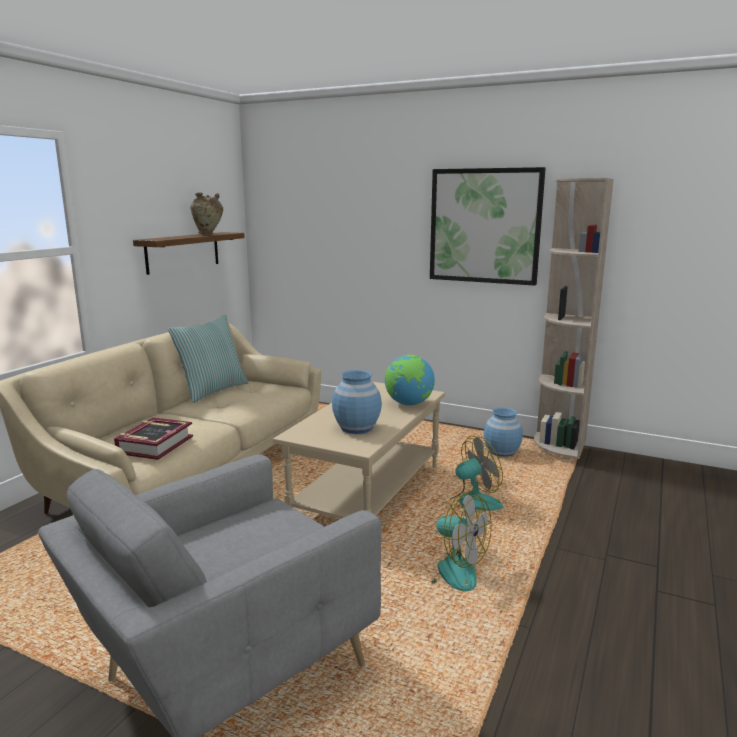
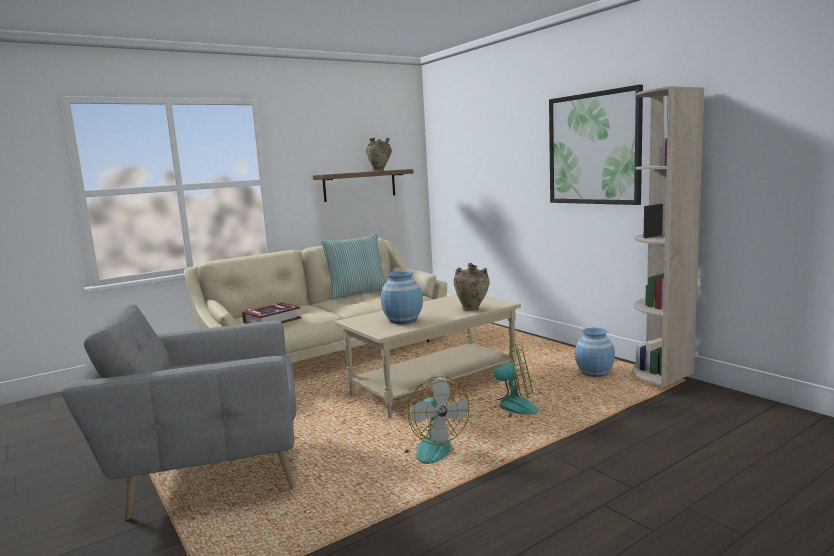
camera: 30 degrees right, 5 degrees down
globe [384,355,435,406] -> beige vase [454,263,490,311]

